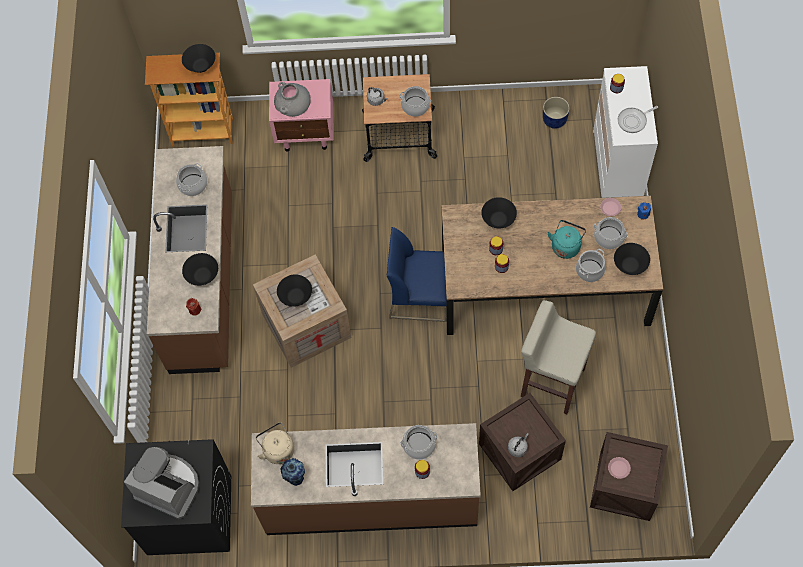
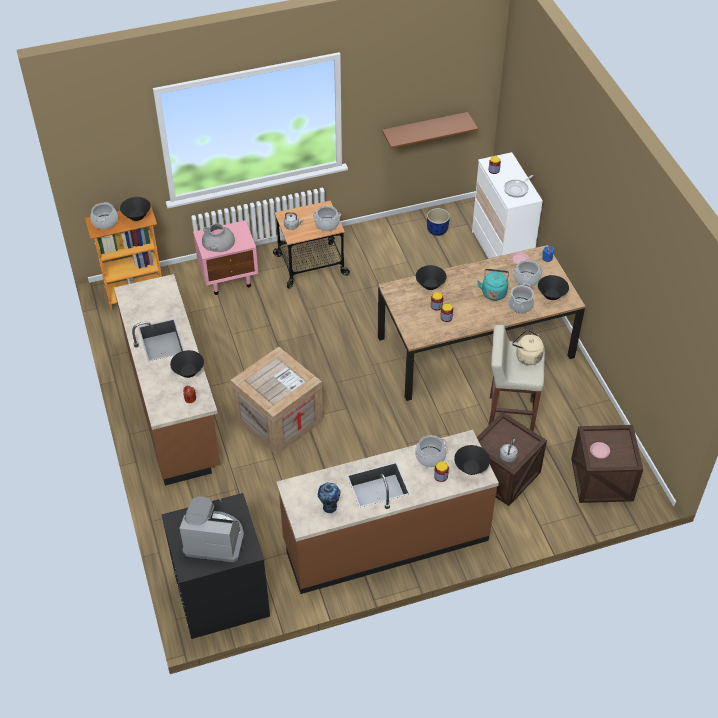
camera: 20 degrees left, 15 degrees down
cooking pot [176,163,207,196] -> cooking pot moved to [90,202,118,230]
beige kettle [256,422,294,464] -> beige kettle moved to [512,330,544,365]
black bowl [277,274,312,307] -> black bowl moved to [454,445,490,475]
blue chair [387,227,447,322] -> none
none -> brown shelf [382,112,478,148]

